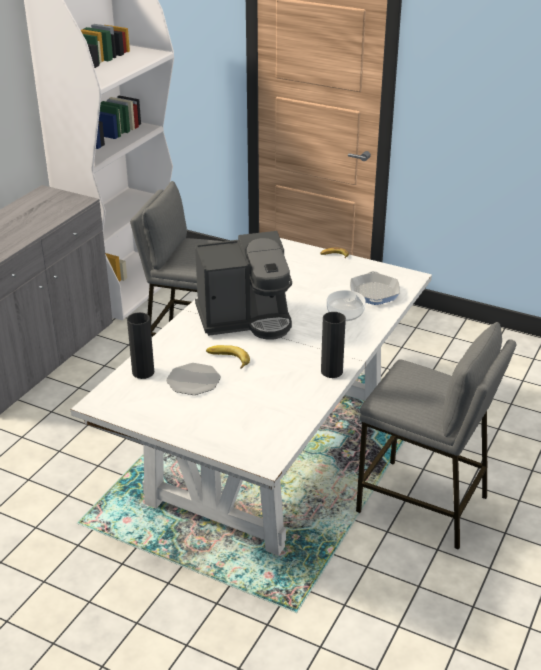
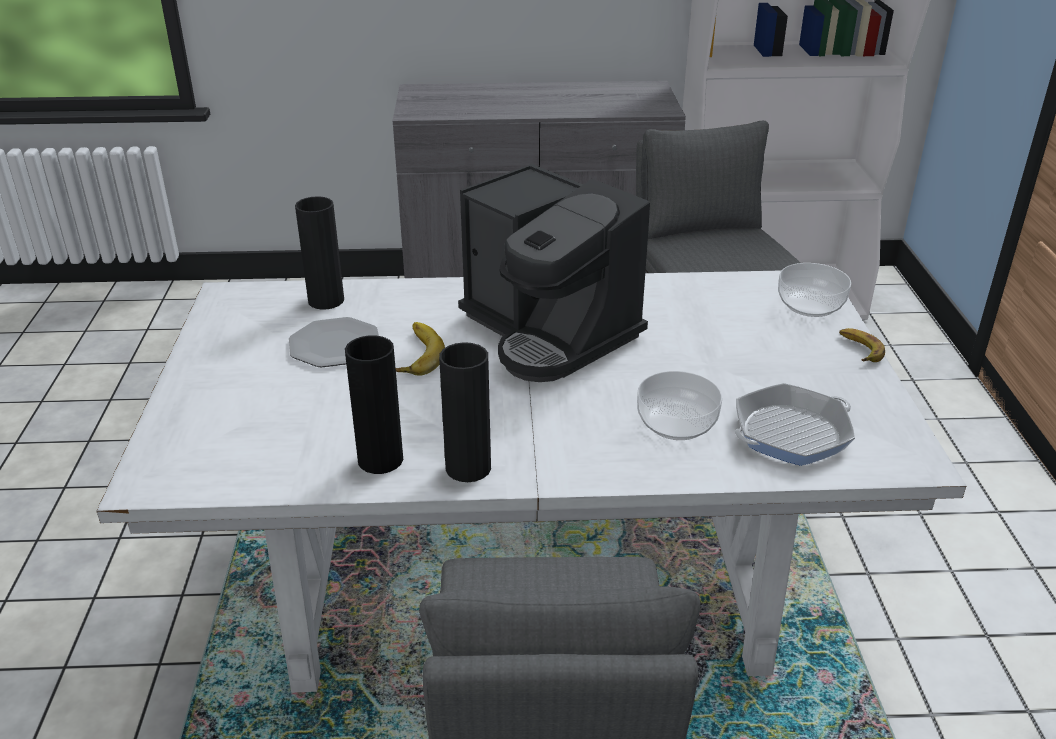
camera: 60 degrees right, 0 degrees up
none -> black vase [345,335,403,474]
none -> bowl [778,263,851,317]

